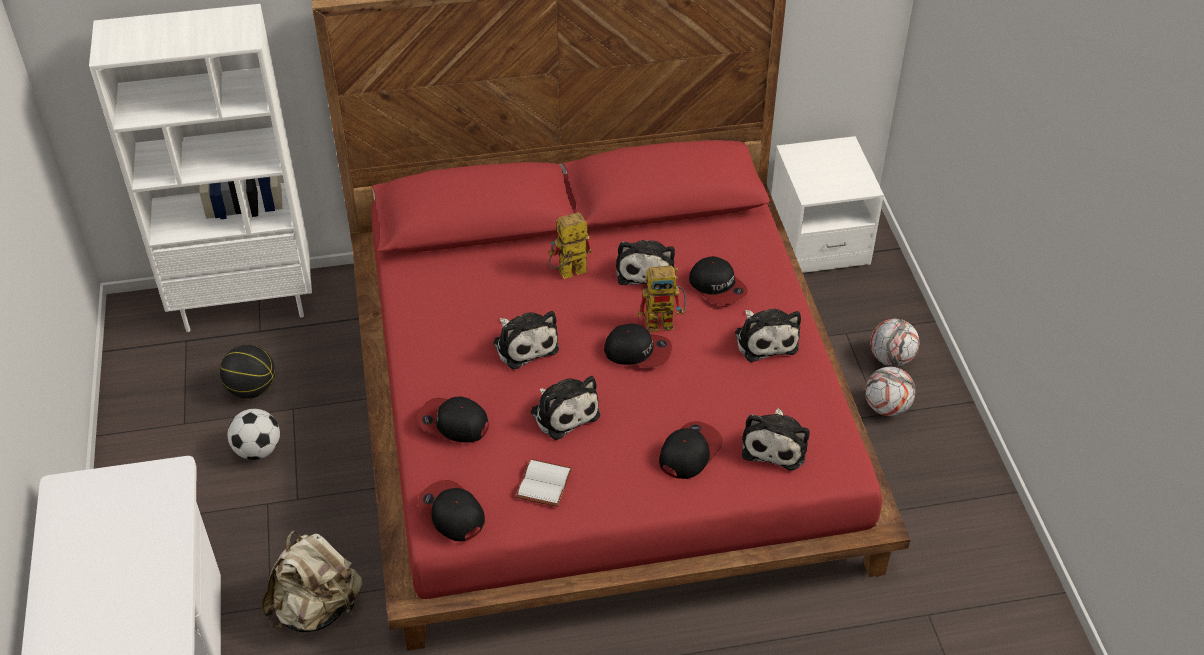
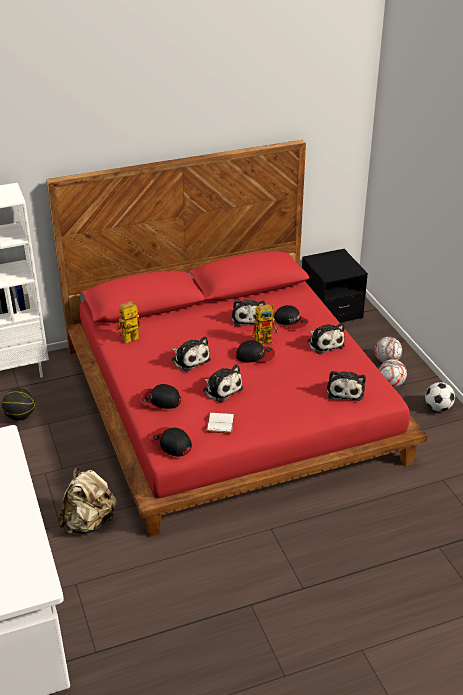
camera: 10 degrees left, 10 degrees down
football [228,409,280,460] -> football moved to [425,382,455,412]
toy robot [548,212,592,279] -> toy robot moved to [115,301,141,343]
cap [659,421,722,479] -> none
white nightstand [771,136,884,273] -> black nightstand [302,249,368,323]

